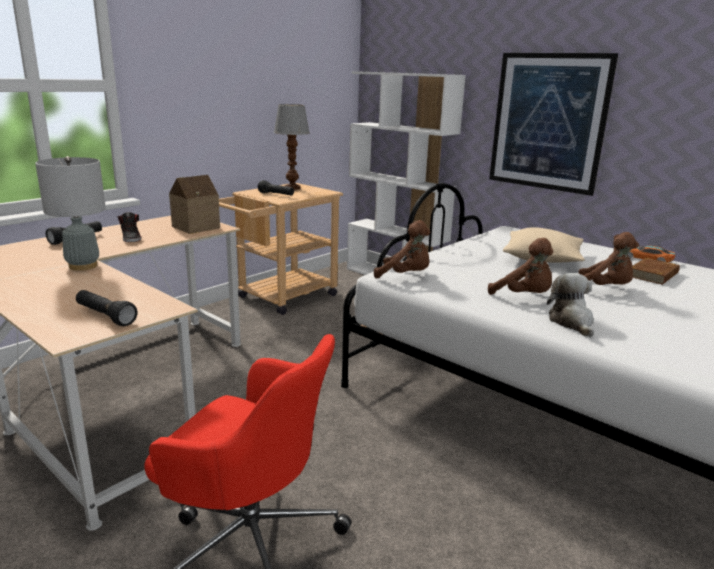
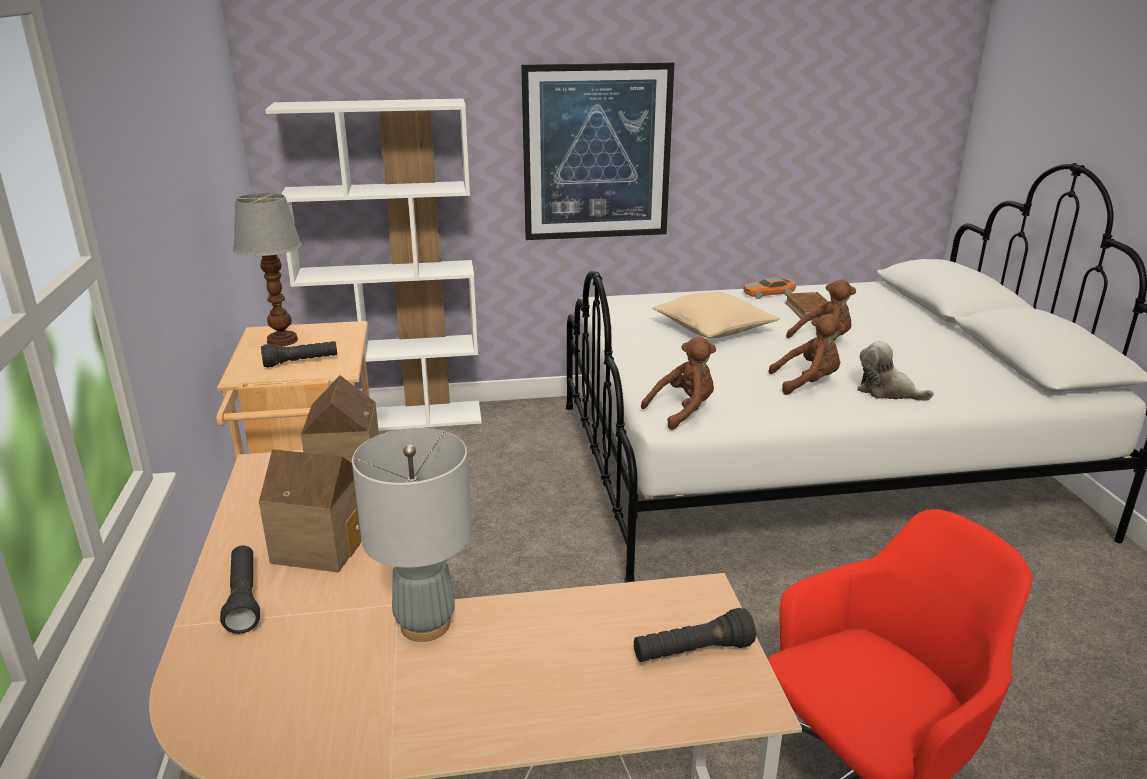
camera: 50 degrees left, 5 degrees up
black shoe [117,212,141,242] -> toy house [259,449,362,572]

